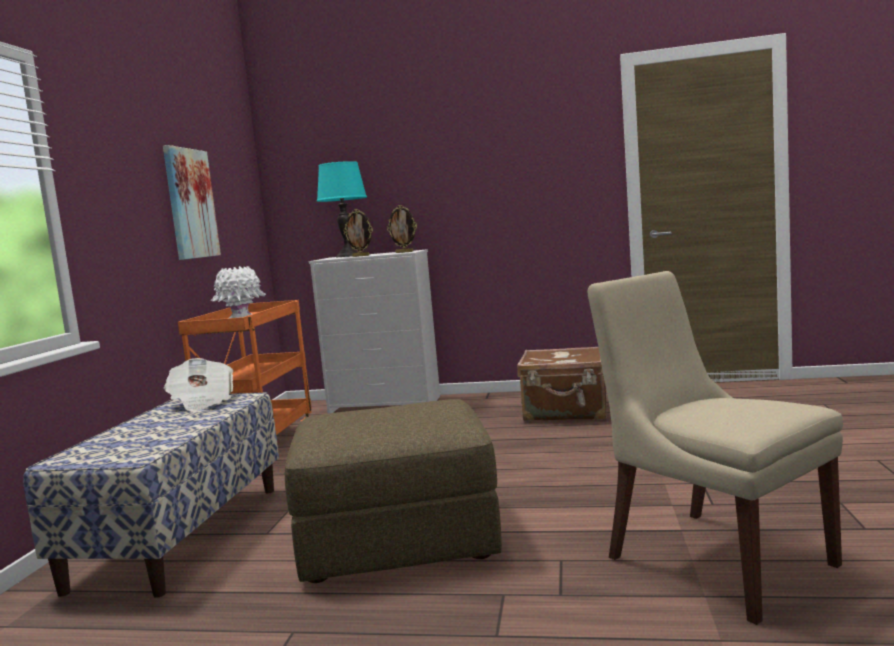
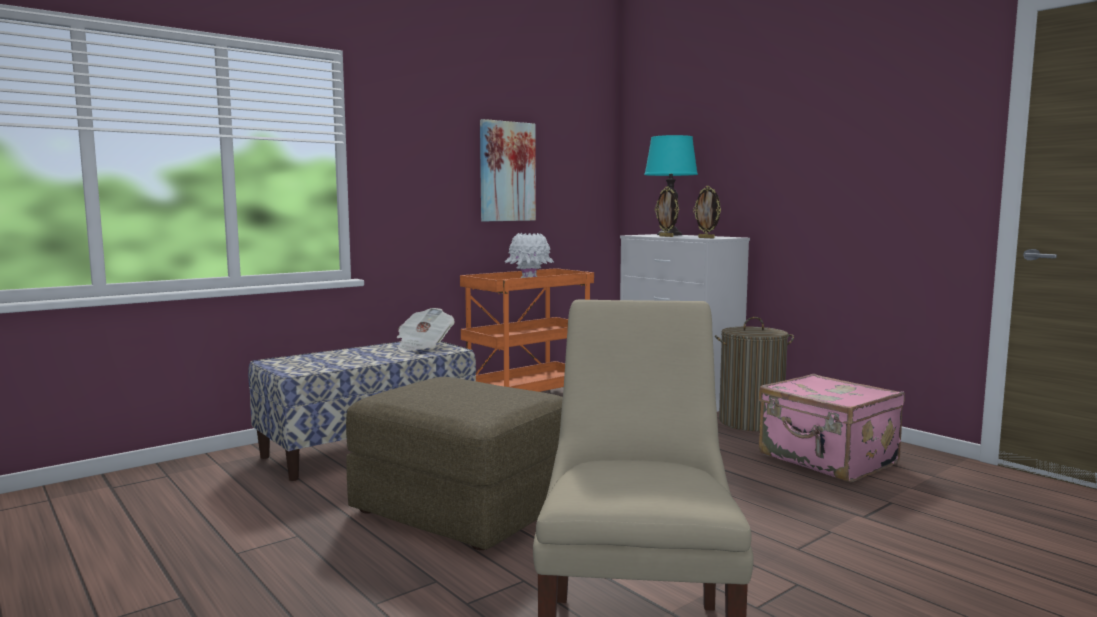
camera: 40 degrees right, 0 degrees up
brown suitcase [517,347,606,421] -> pink suitcase [759,374,905,482]
none -> laundry basket [715,317,794,431]

